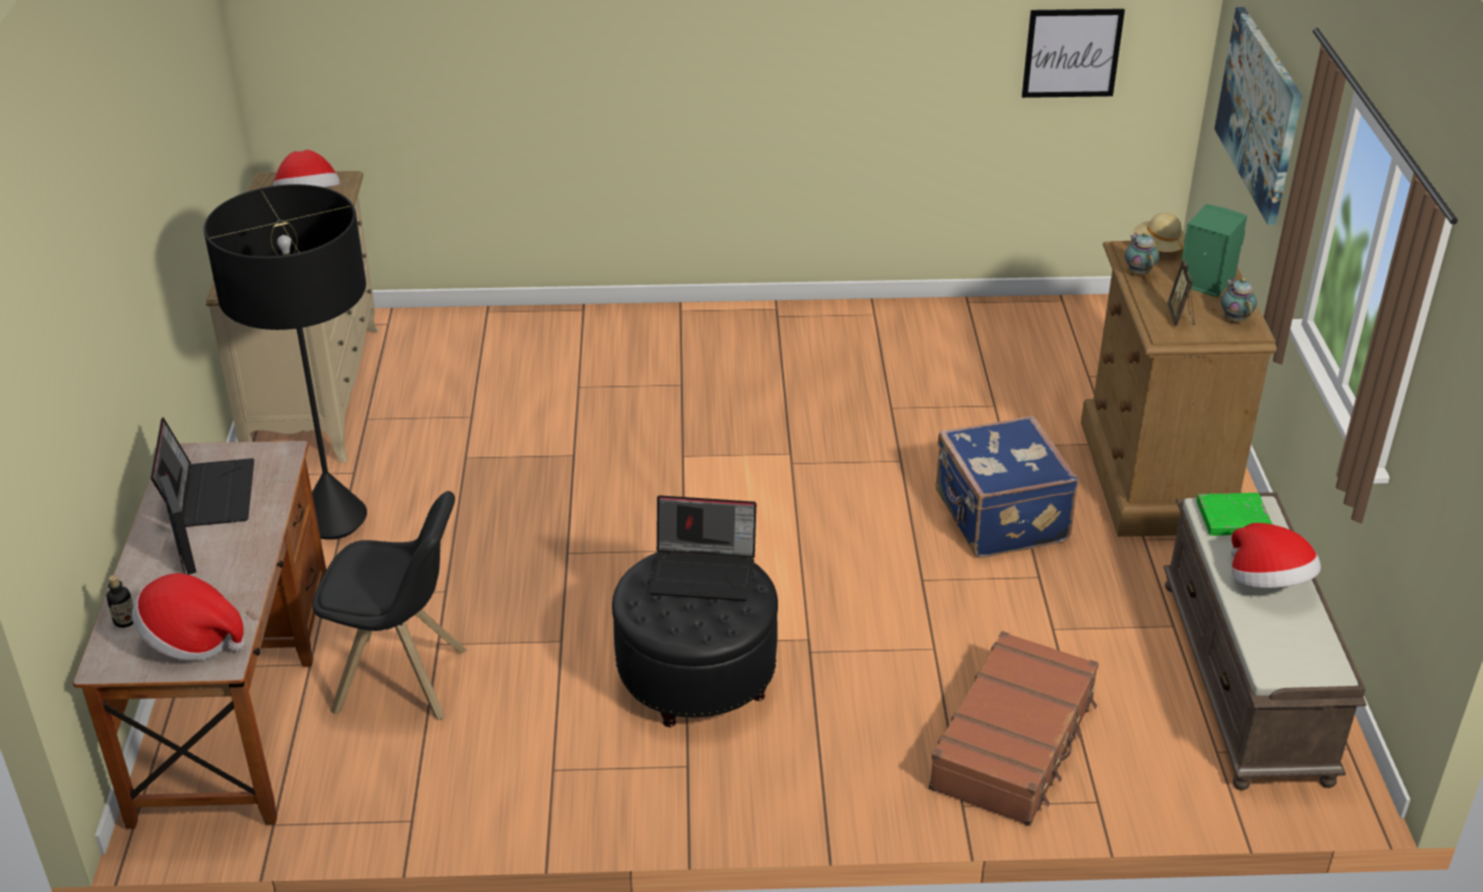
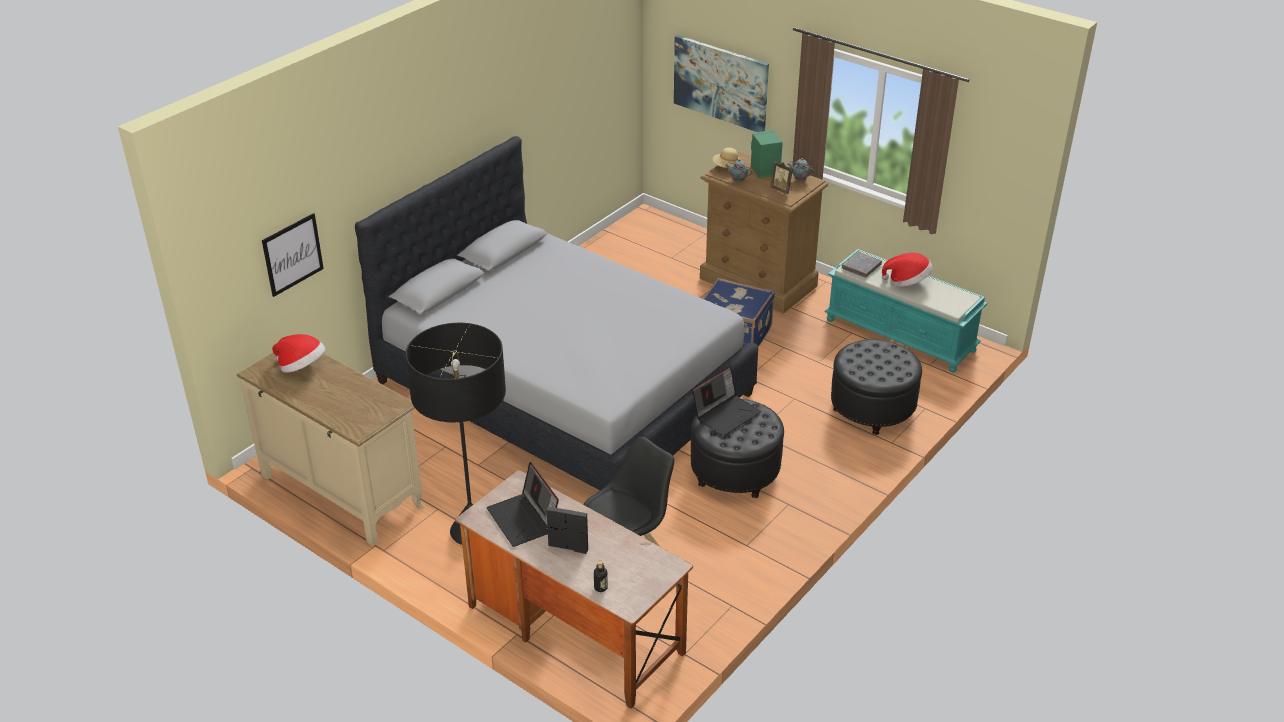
camera: 50 degrees left, 0 degrees up
hat [132,573,244,660] -> none
laptop [151,417,254,527] -> laptop turned 150 degrees counterclockwise [486,462,559,547]
brown suitcase [929,631,1099,826] -> black ottoman [831,339,922,435]
picture [1022,9,1125,98] -> picture moved to [262,213,324,297]
brown bench [1163,492,1367,790] -> turquoise bench [824,249,988,372]
green book [1196,493,1273,536] -> grey book [842,251,882,278]
none -> grey bed [355,136,758,490]

